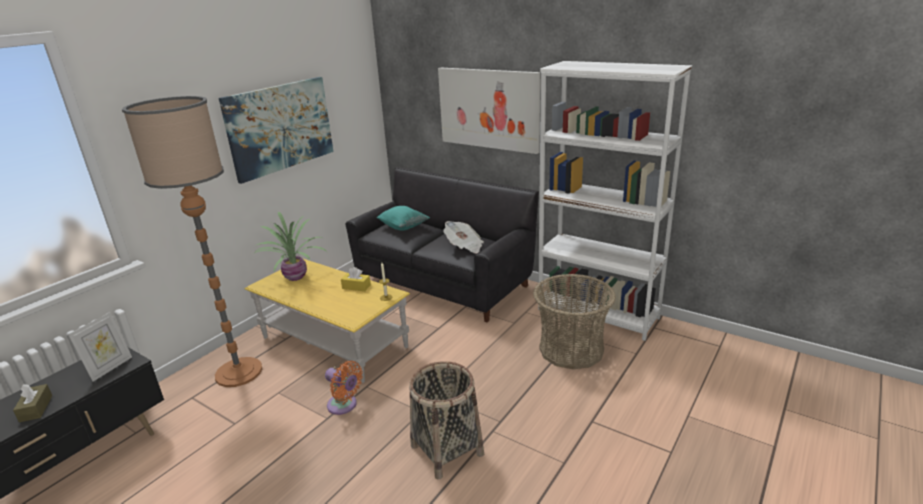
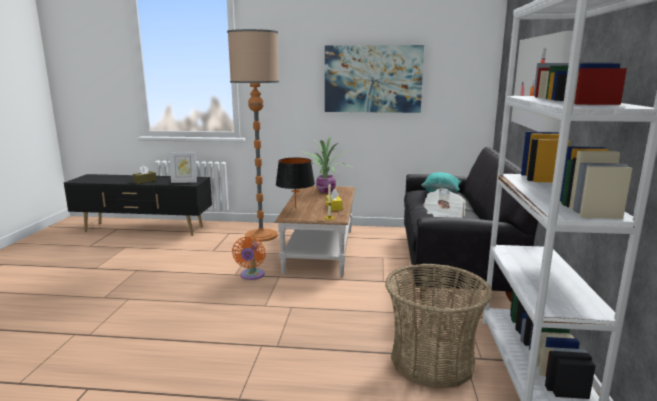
camera: 60 degrees right, 10 degrees down
yellow coffee table [245,259,410,383] -> brown coffee table [275,186,355,277]
basket [409,361,484,479] -> none
none -> black table lamp [276,158,315,209]

